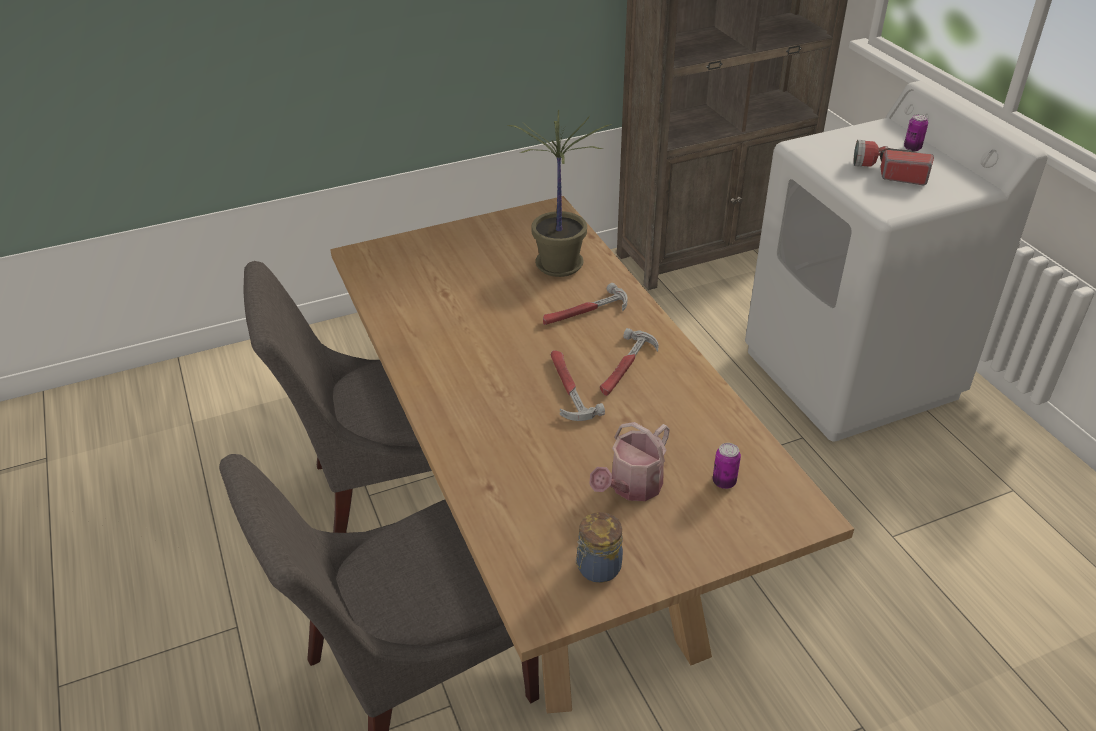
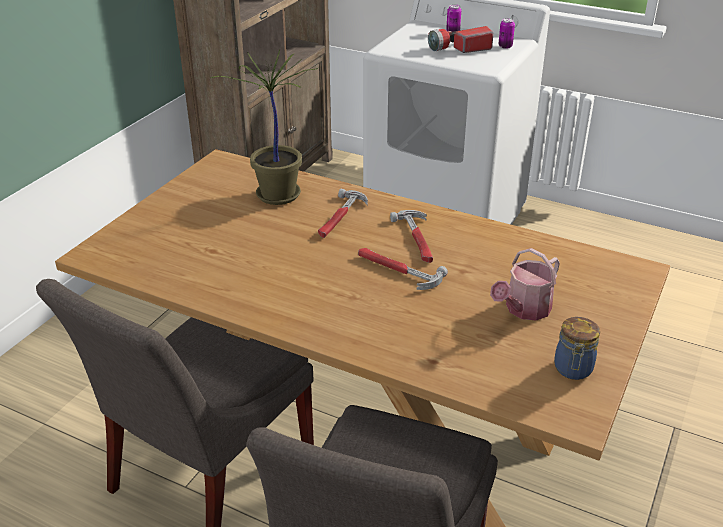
camera: 40 degrees left, 5 degrees down
watering can [589,422,670,501] -> watering can turned 45 degrees clockwise [490,248,560,321]
can [713,443,741,489] -> can moved to [498,18,515,49]

